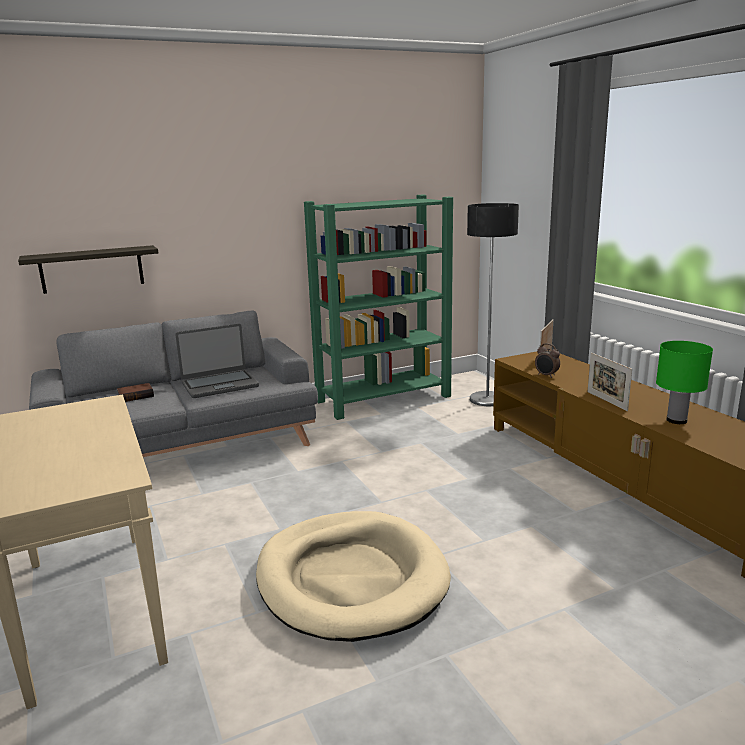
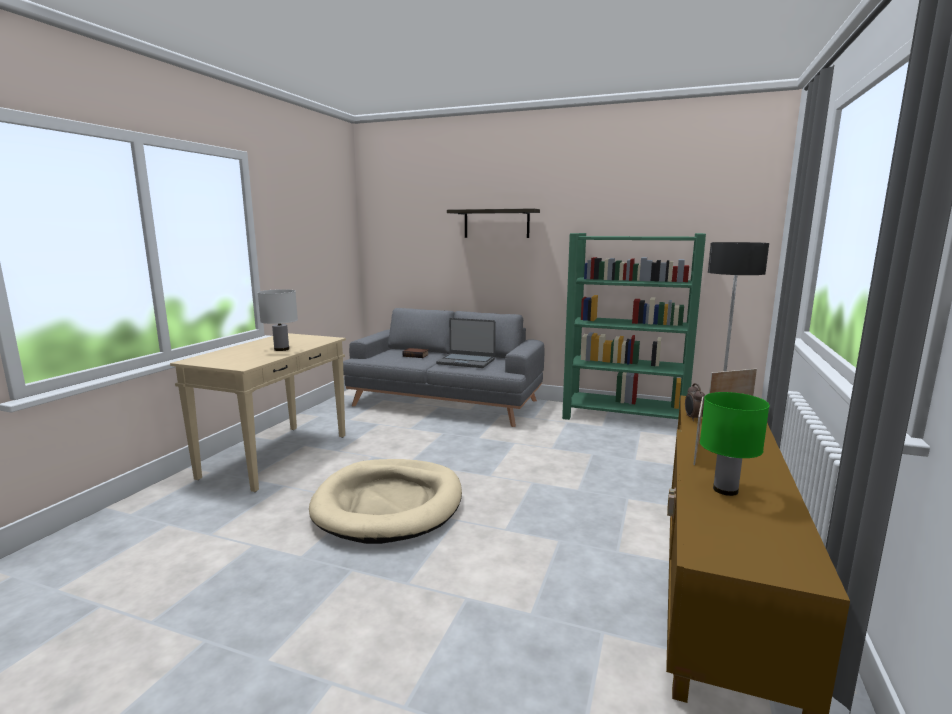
camera: 45 degrees right, 5 degrees down
shelf [18,245,158,294] -> shelf moved to [447,208,540,238]
none -> white table lamp [257,289,298,351]

